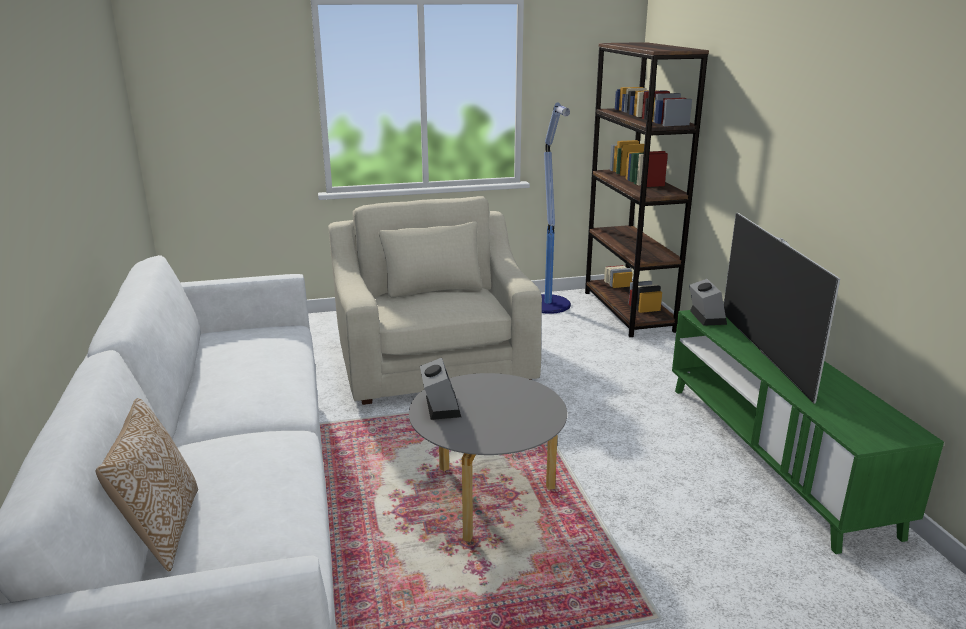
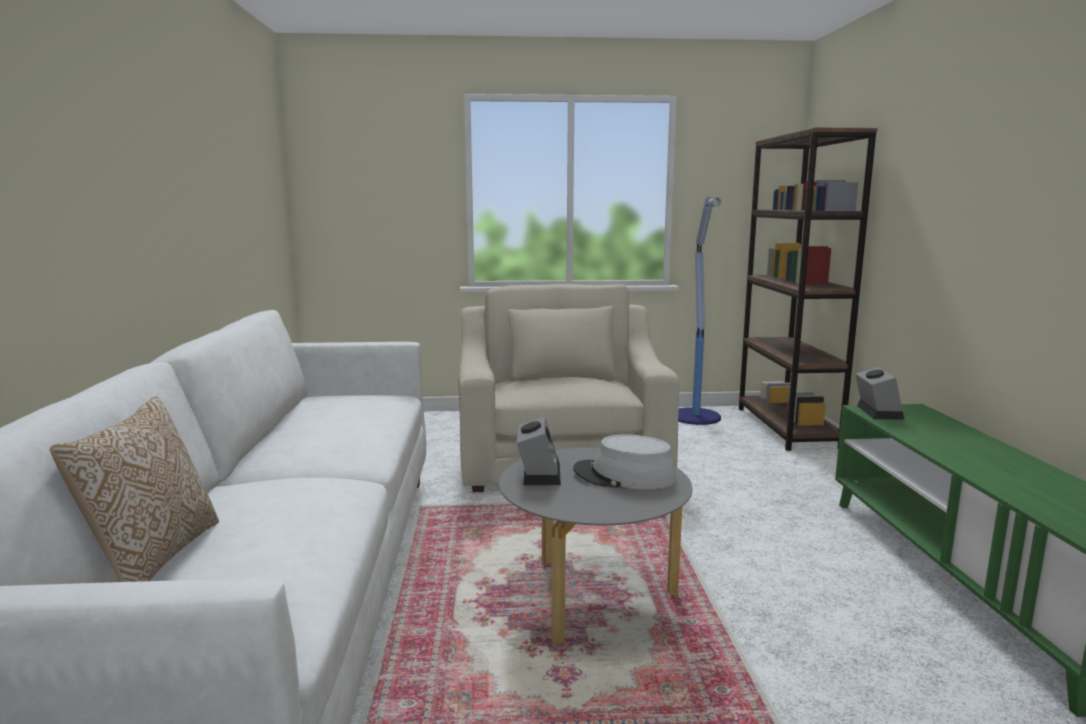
camera: 10 degrees right, 10 degrees down
television [724,213,840,403] -> none
none -> grey hat [573,434,676,489]

